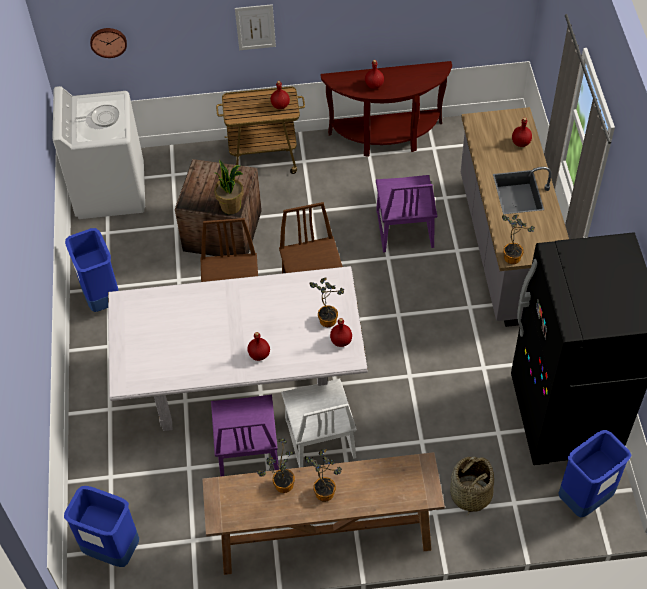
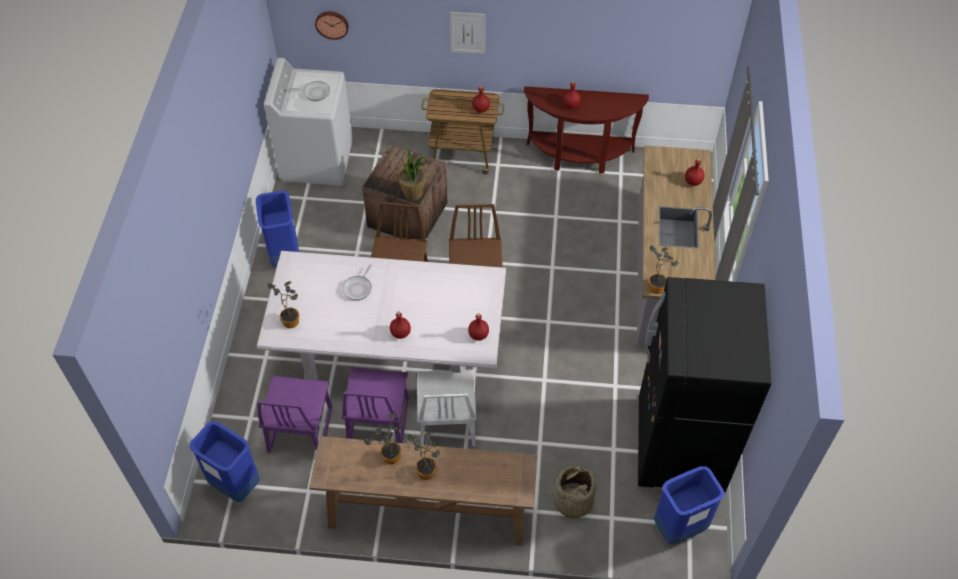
camera: 10 degrees right, 0 degrees up
potted plant [310,278,344,327] -> potted plant moved to [268,281,299,328]
purple chair [376,175,437,252] -> purple chair moved to [257,376,332,453]
none -> frying pan [342,264,372,301]

